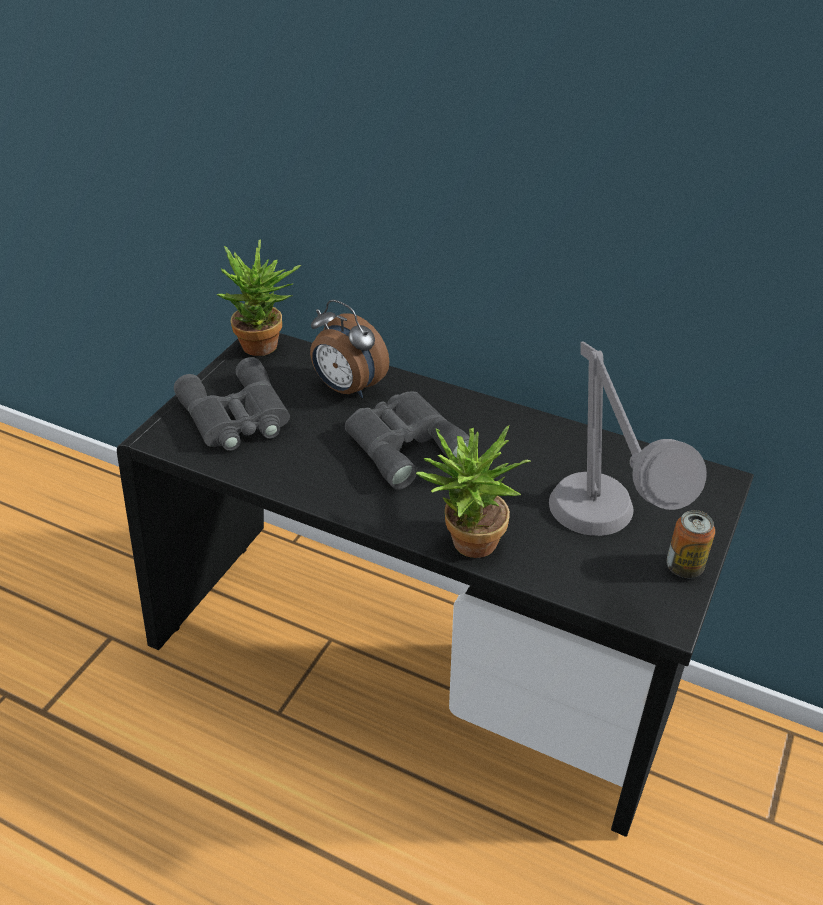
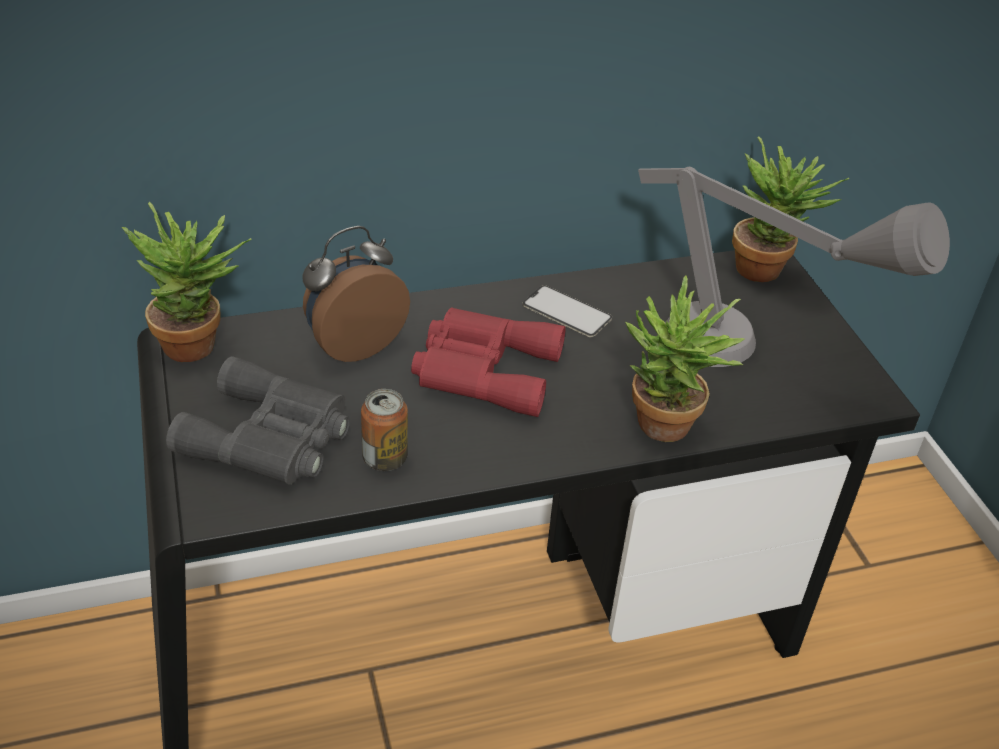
camera: 45 degrees left, 0 degrees up
alarm clock [310,300,390,398] -> alarm clock turned 150 degrees clockwise [303,226,410,362]
grey binoculars [345,391,469,490] -> red binoculars [411,308,566,417]
can [666,510,715,578] -> can moved to [361,389,408,471]
none -> phone [522,285,612,337]
none -> potted plant [732,136,849,282]

